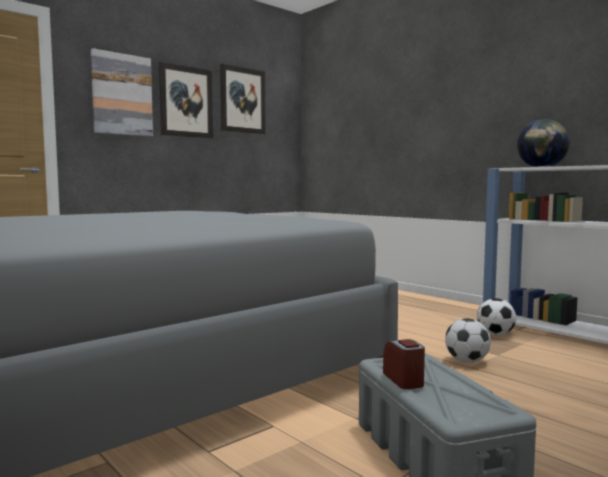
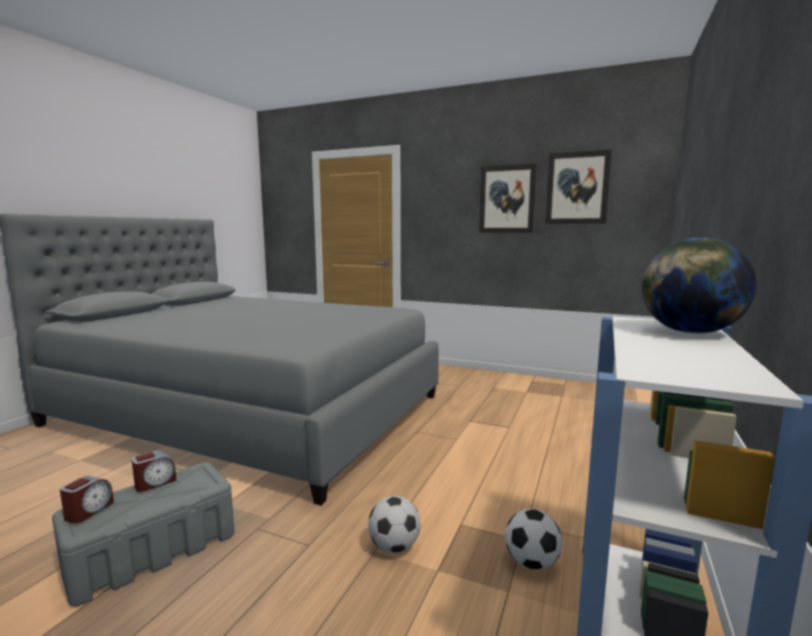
camera: 65 degrees right, 5 degrees up
picture [91,48,153,137] -> none
none -> alarm clock [60,476,114,524]

